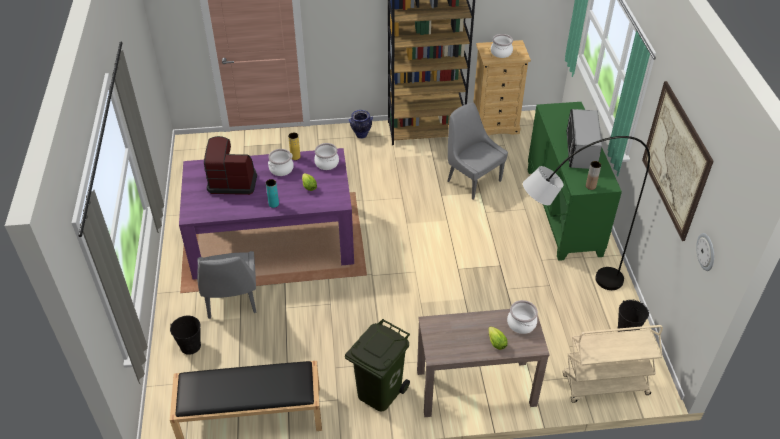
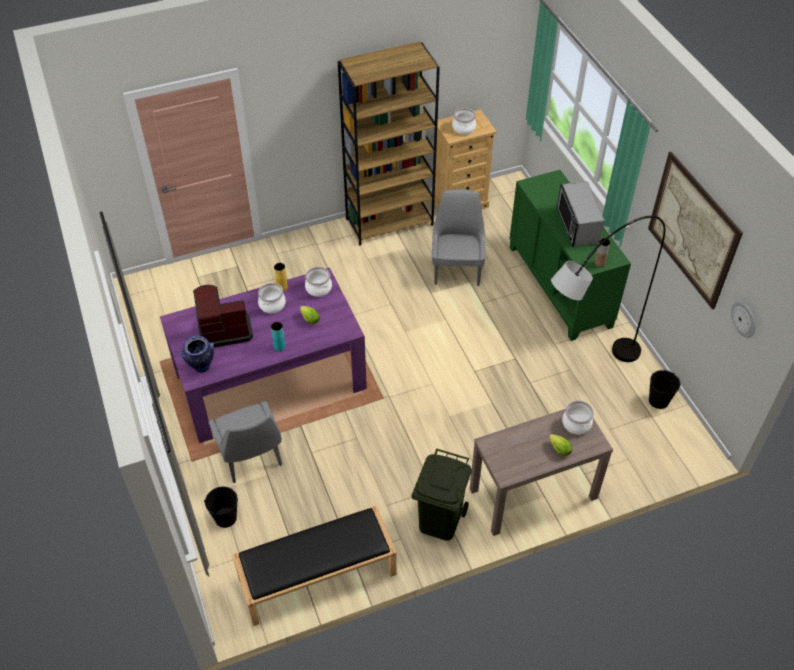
camera: 15 degrees left, 5 degrees up
vase [348,110,373,138] -> vase moved to [180,336,214,373]
grey chair [447,103,508,200] -> grey chair turned 60 degrees clockwise [432,189,485,286]
beige cart [562,325,663,403] -> none

